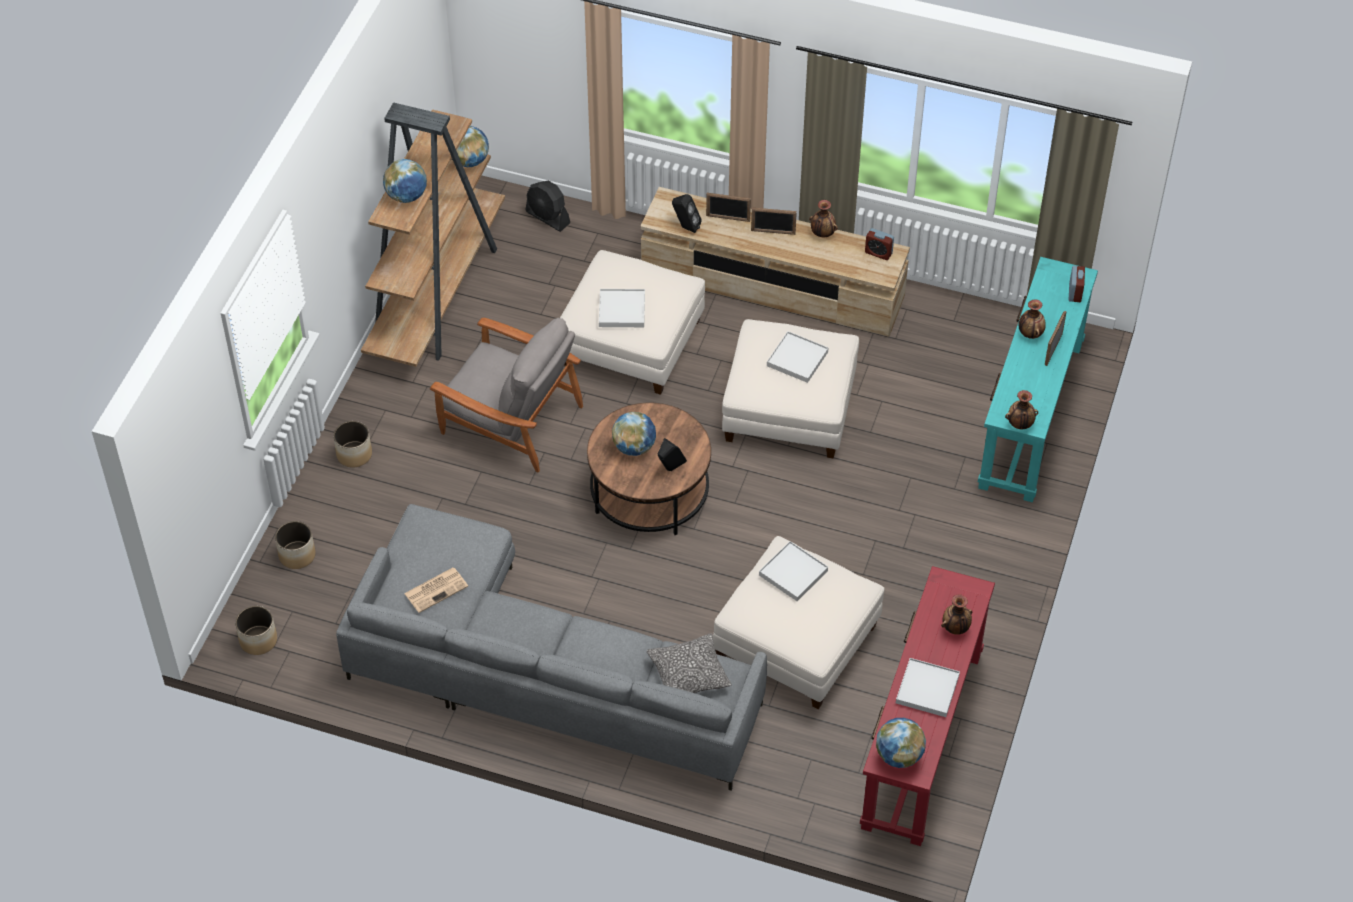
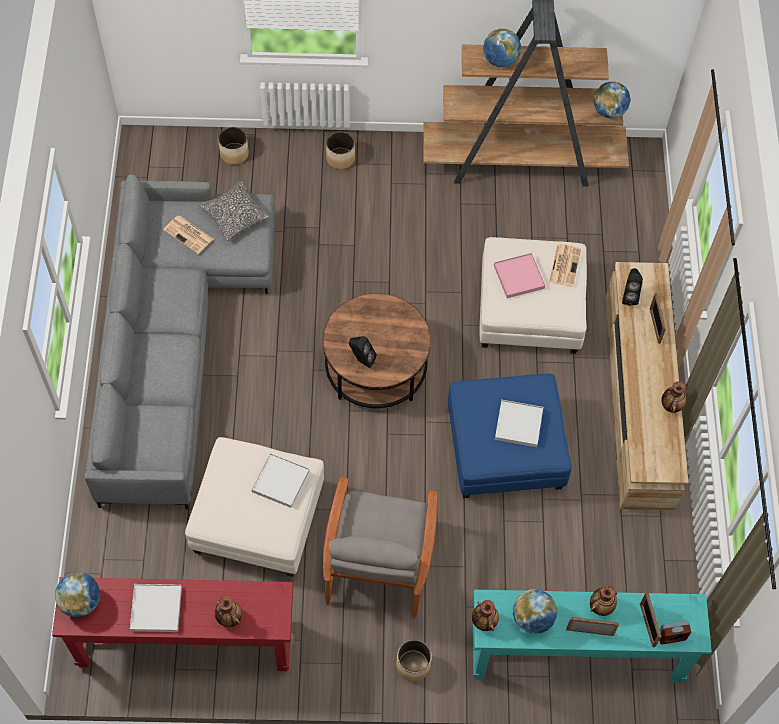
camera: 70 degrees right, 10 degrees up
planter [235,606,277,655] -> planter moved to [396,639,432,682]
grey armchair [430,317,583,472] -> grey armchair moved to [323,477,438,619]
black fan [525,181,570,232] -> none
white tray [599,289,645,327] -> pink tray [494,253,545,298]
globe [612,412,656,456] -> globe moved to [513,589,557,634]
pillow [647,633,731,693] -> pillow moved to [199,181,271,241]
white ottoman [722,319,859,459] -> blue ottoman [448,374,572,498]
picture frame [751,208,797,235] -> picture frame moved to [640,591,661,648]
alarm clock [865,228,894,260] -> none
none -> newspaper [549,244,581,287]

